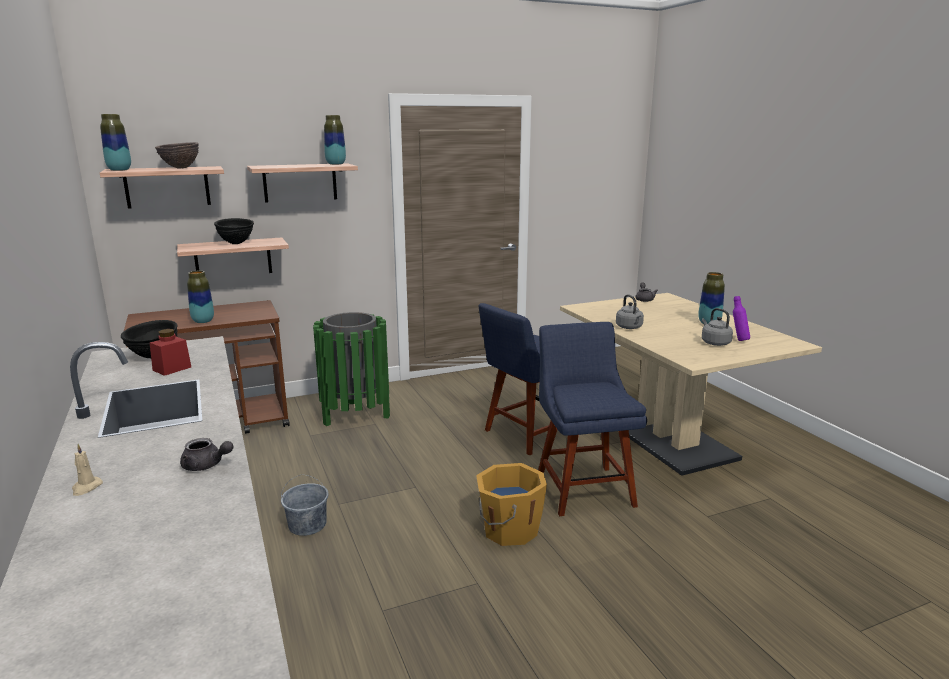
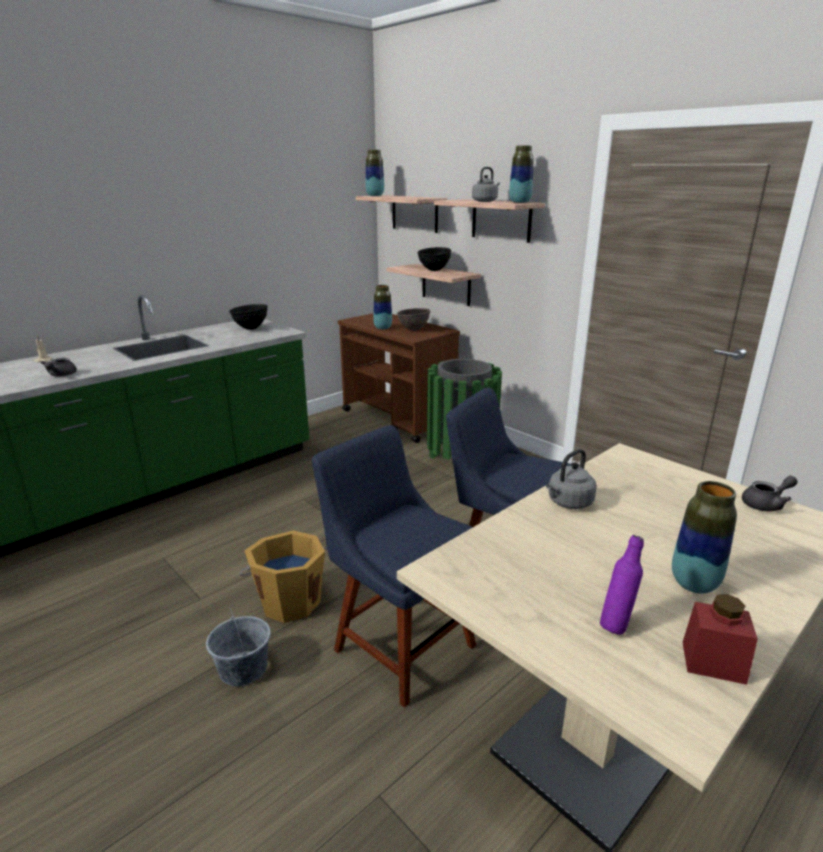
camera: 70 degrees right, 5 degrees up
red jar [150,329,191,376] -> red jar moved to [683,594,758,685]
brown bowl [155,142,199,169] -> brown bowl moved to [397,308,430,331]
grey bucket [281,474,329,536] -> grey bucket moved to [206,607,271,686]
blue chair [538,322,647,516] -> blue chair turned 105 degrees counterclockwise [312,425,476,708]
grey kettle [702,308,733,346] -> grey kettle moved to [472,167,500,202]

